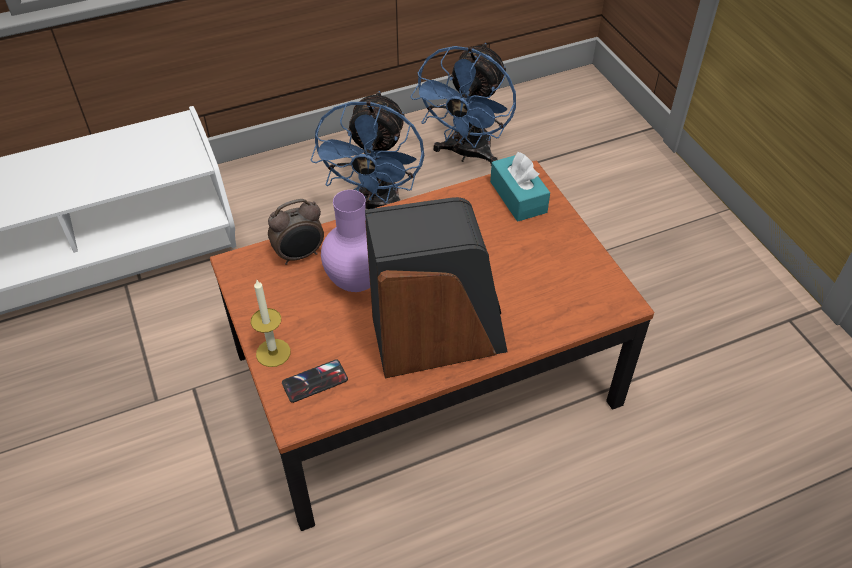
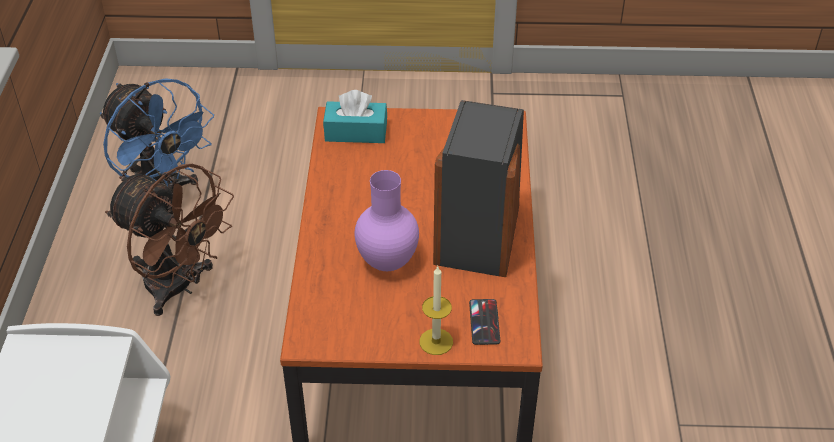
camera: 65 degrees left, 5 degrees down
alarm clock [268,199,324,265] -> none
blue fan [311,91,424,209] -> brown fan [105,164,234,316]

